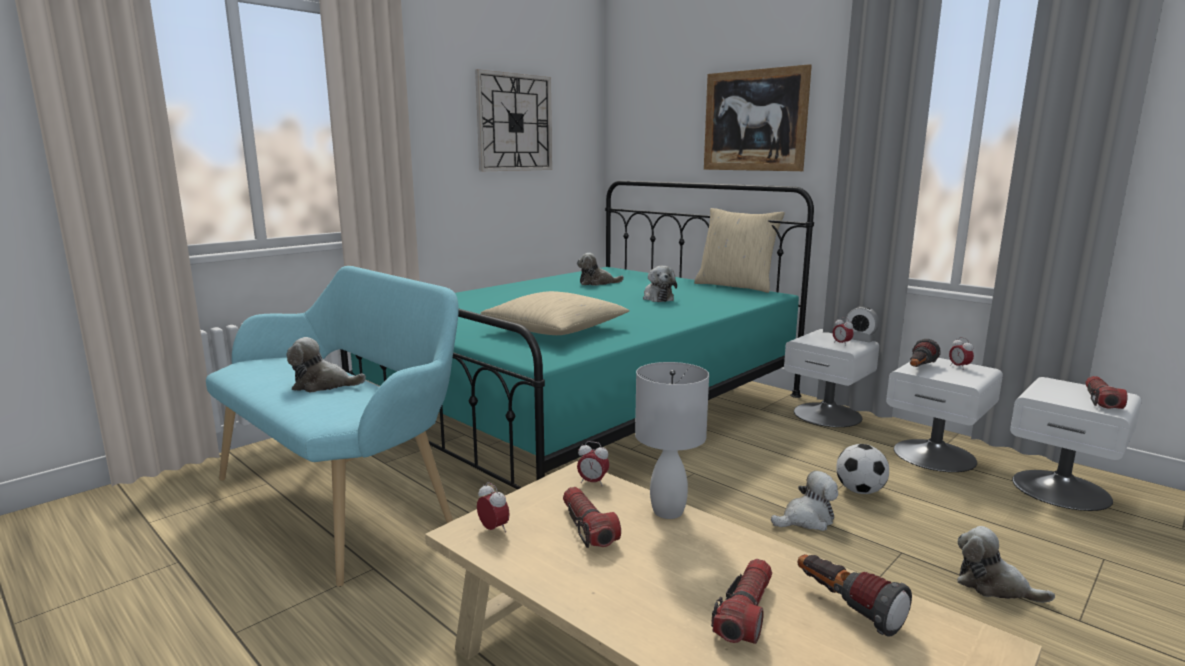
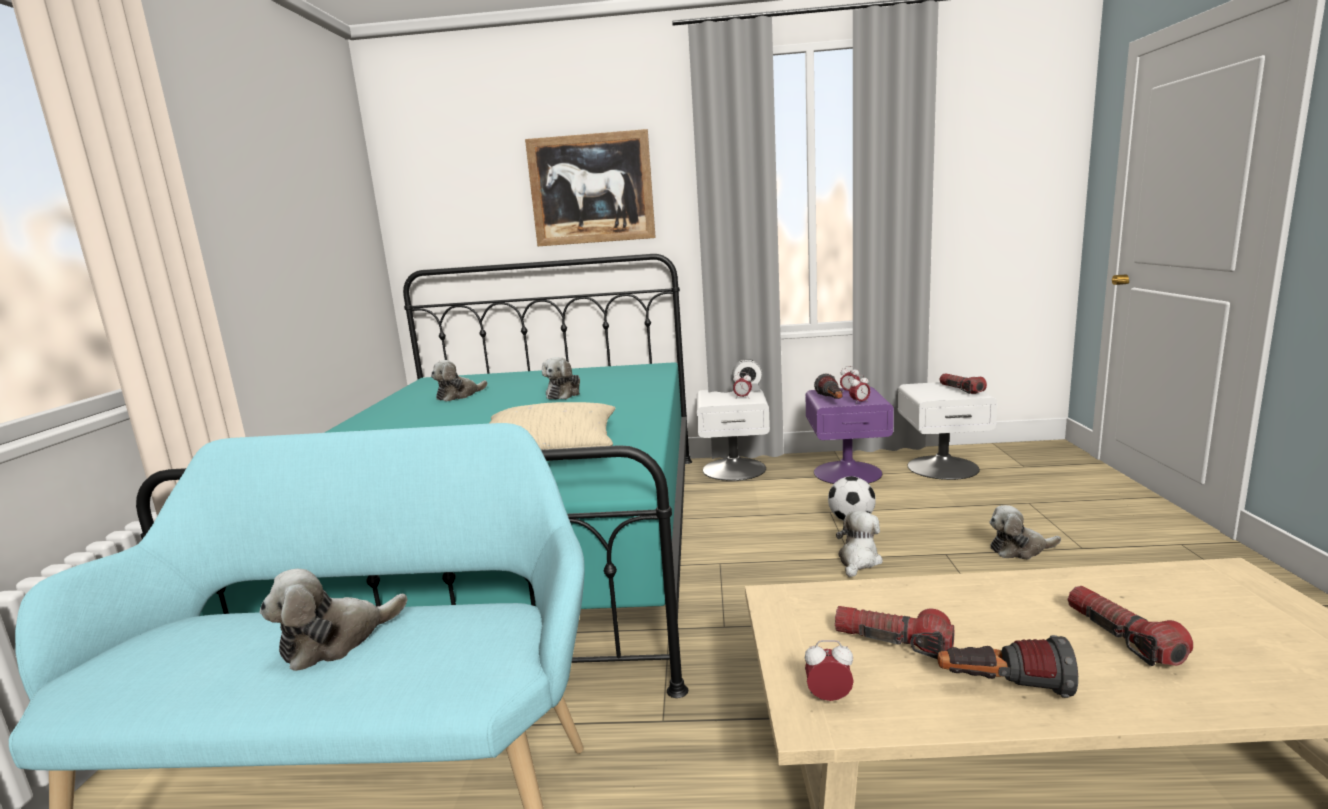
camera: 40 degrees left, 0 degrees up
wall clock [475,69,552,171] -> none
alarm clock [577,441,609,486] -> alarm clock moved to [849,375,870,404]
white table lamp [635,362,709,519] -> none
plush toy [643,266,677,302] -> plush toy turned 75 degrees clockwise [542,357,580,399]
beige pillow [694,208,785,293] -> none
flashlight [798,554,912,636] -> flashlight moved to [938,635,1078,698]
white nightstand [886,358,1003,472] -> purple nightstand [805,387,894,484]

